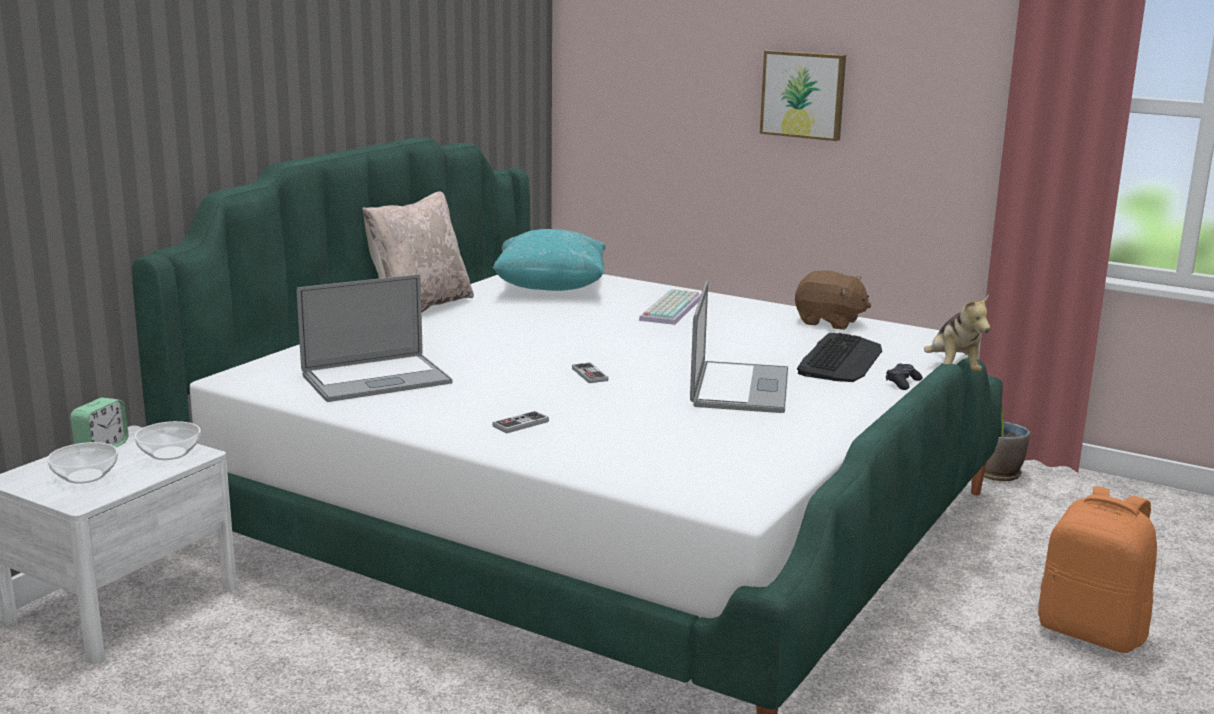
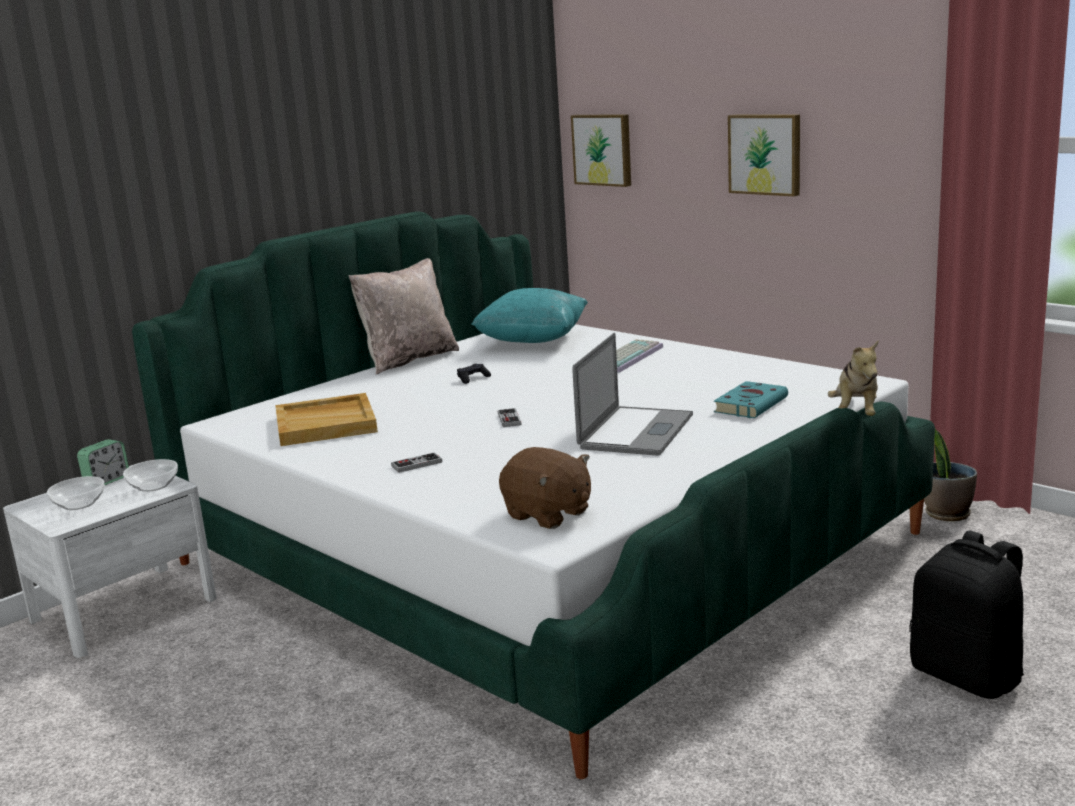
camera: 15 degrees right, 0 degrees up
laptop [297,274,452,402] -> beige tray [275,393,378,446]
brown plush toy [795,270,871,330] -> brown plush toy moved to [499,447,591,529]
keyboard [797,333,882,382] -> turquoise book [714,381,788,418]
black game controller [886,363,923,390] -> black game controller moved to [457,364,491,384]
orange backpack [1038,486,1157,653] -> black backpack [909,531,1024,699]
none -> picture [571,115,631,187]

